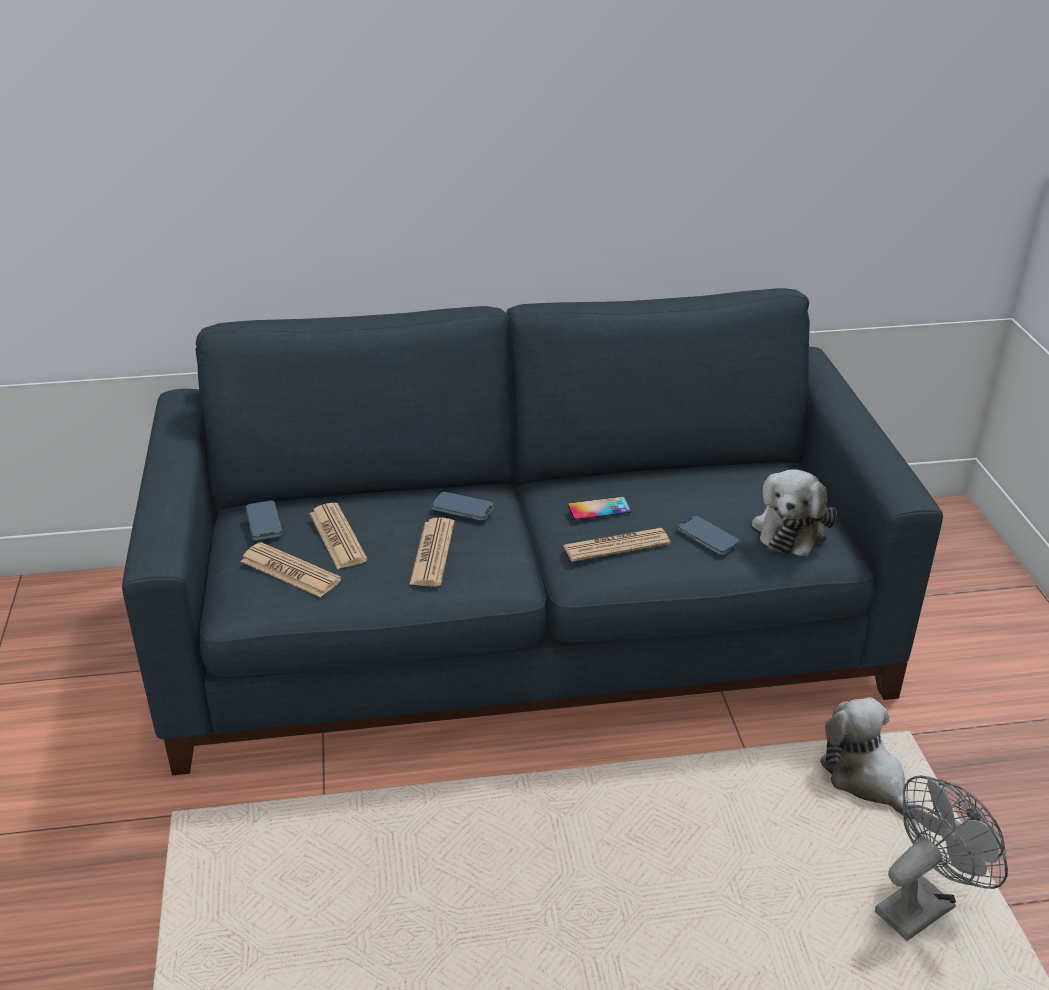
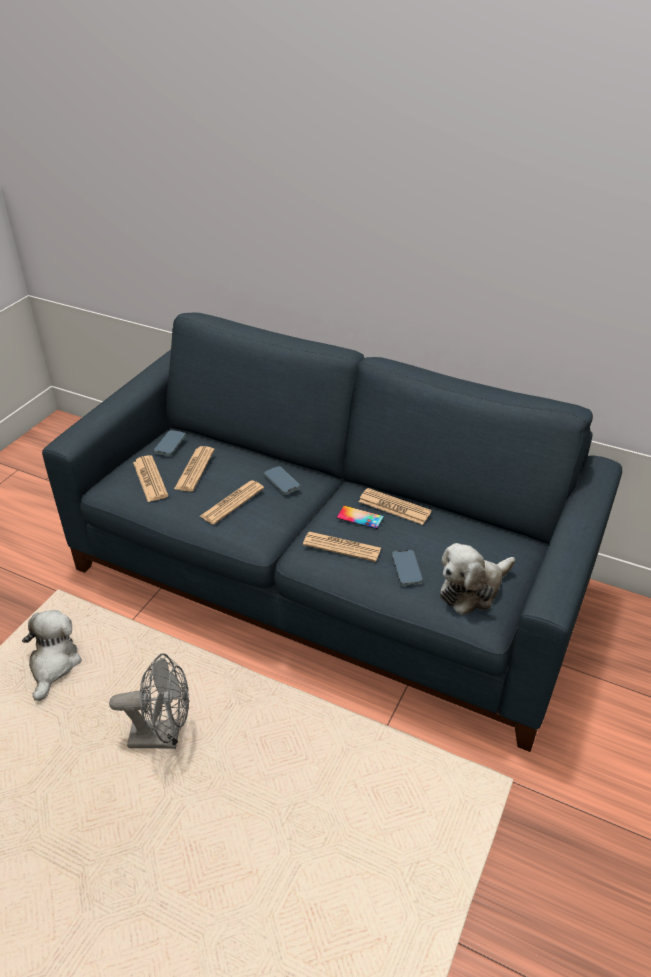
camera: 35 degrees right, 5 degrees up
plush toy [820,697,922,820] -> plush toy moved to [22,610,82,701]
grey fan [875,775,1008,941] -> grey fan moved to [109,653,189,749]
none -> newspaper [359,488,432,525]

